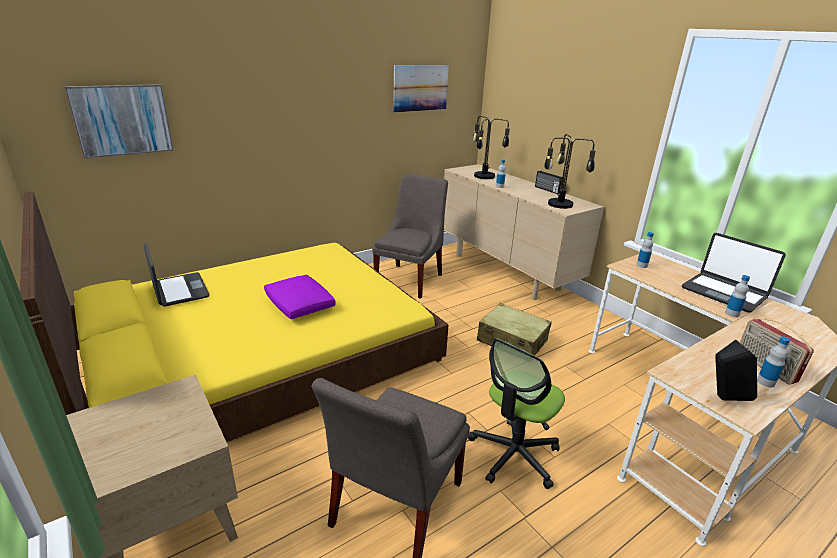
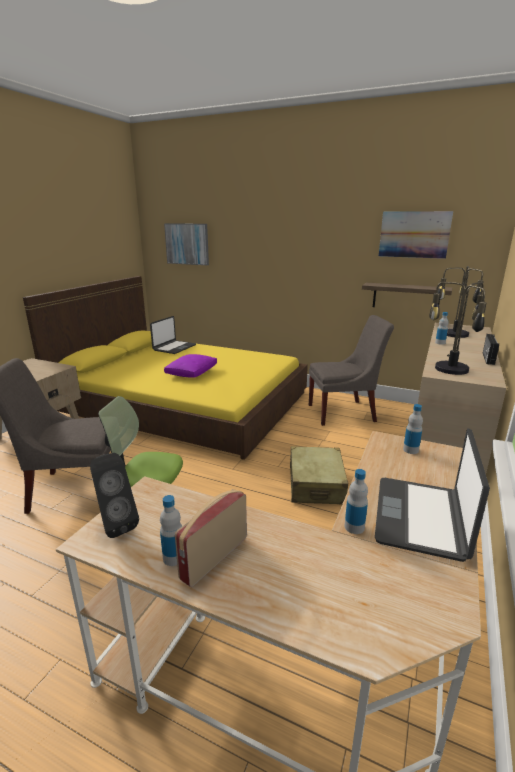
camera: 60 degrees right, 5 degrees down
none -> shelf [362,283,452,307]

